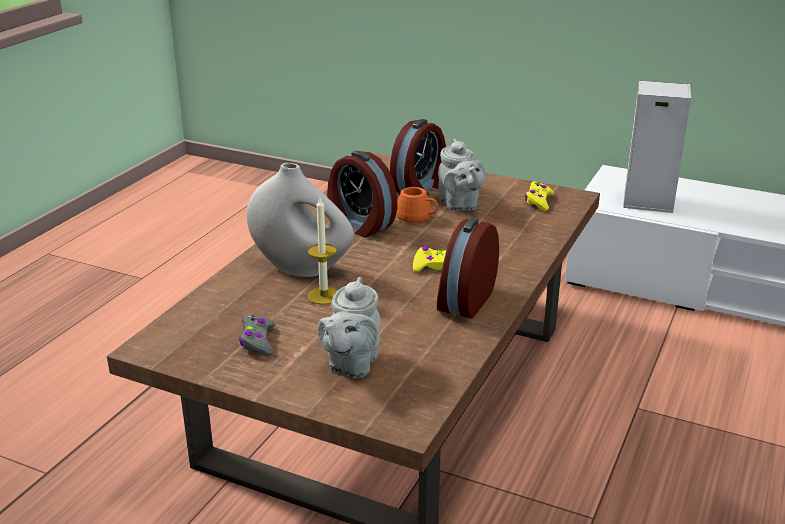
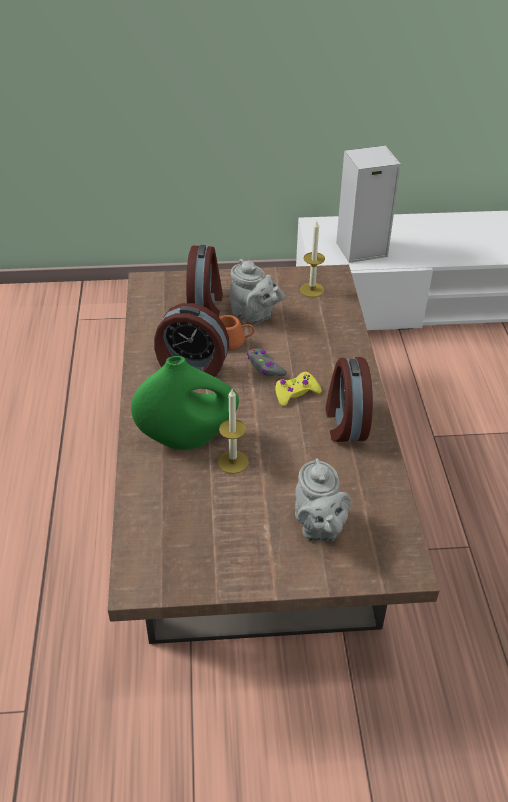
camera: 30 degrees left, 15 degrees up
grey game controller [239,314,275,356] -> grey game controller moved to [247,348,287,377]
white vase [247,163,354,277] -> green vase [131,356,239,450]
yellow game controller [525,181,554,211] -> candle [300,221,325,297]

